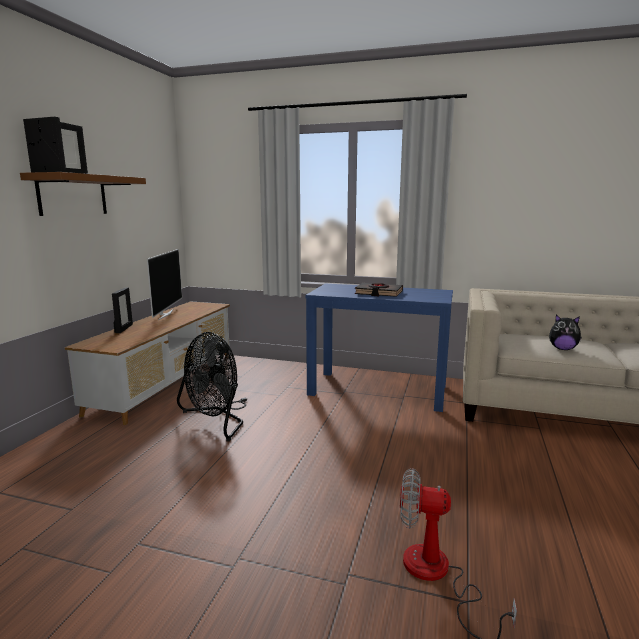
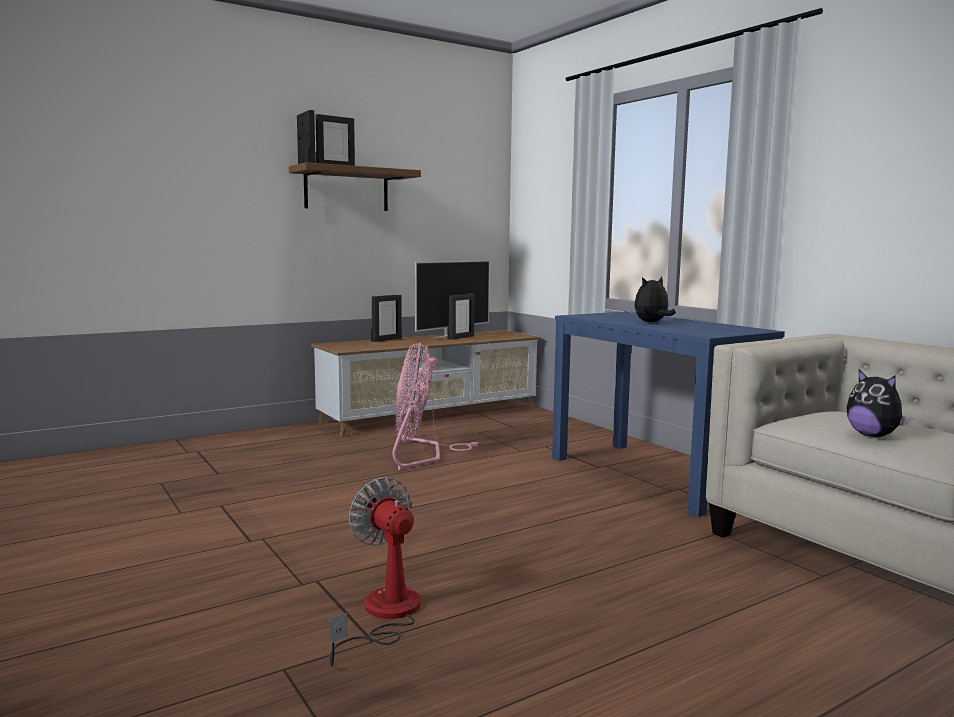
camera: 40 degrees right, 5 degrees down
black fan [177,332,247,442] -> pink fan [392,342,480,470]
black book [355,283,403,297] -> plush toy [634,277,676,323]
none -> picture frame [447,294,475,340]

